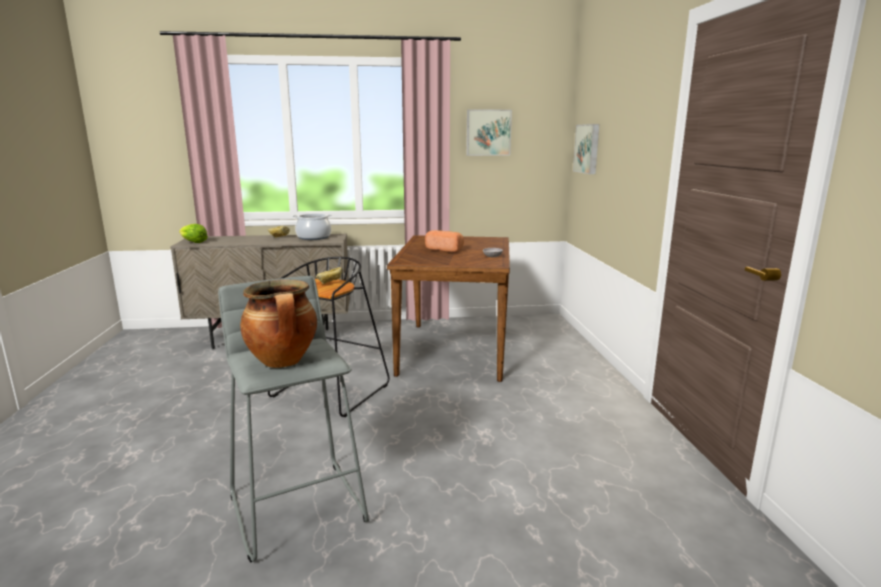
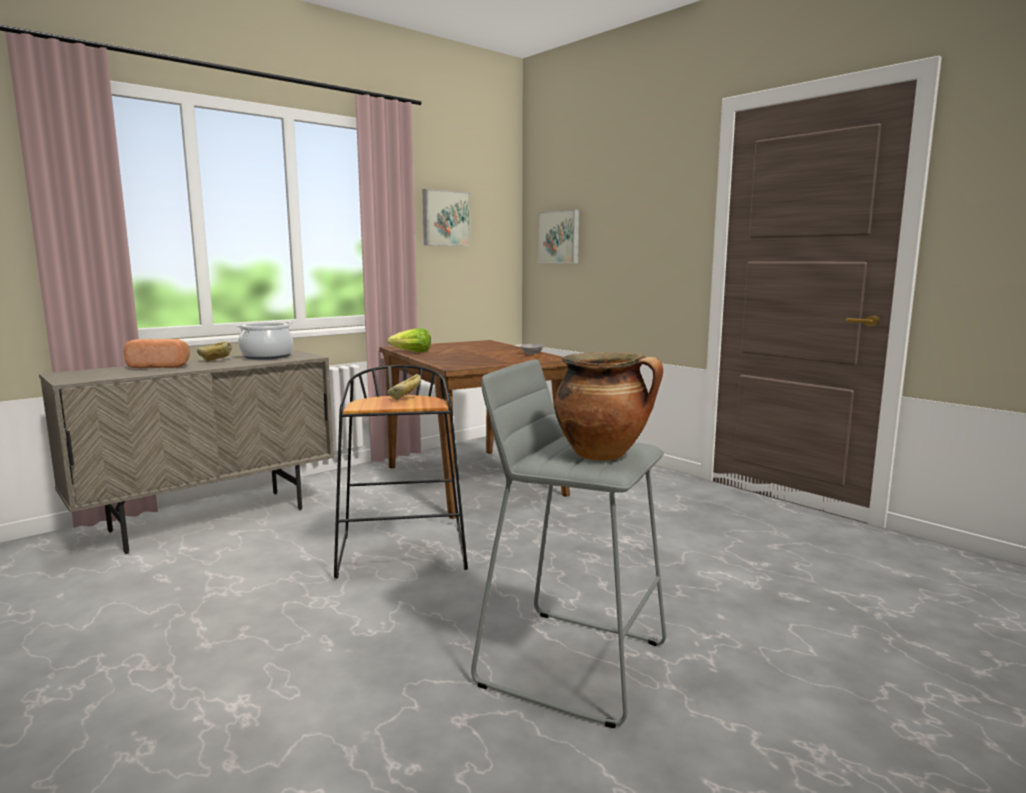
camera: 35 degrees left, 5 degrees down
lettuce [179,224,208,243] -> lettuce moved to [387,328,431,352]
bread [425,230,464,252] -> bread moved to [124,339,190,368]

